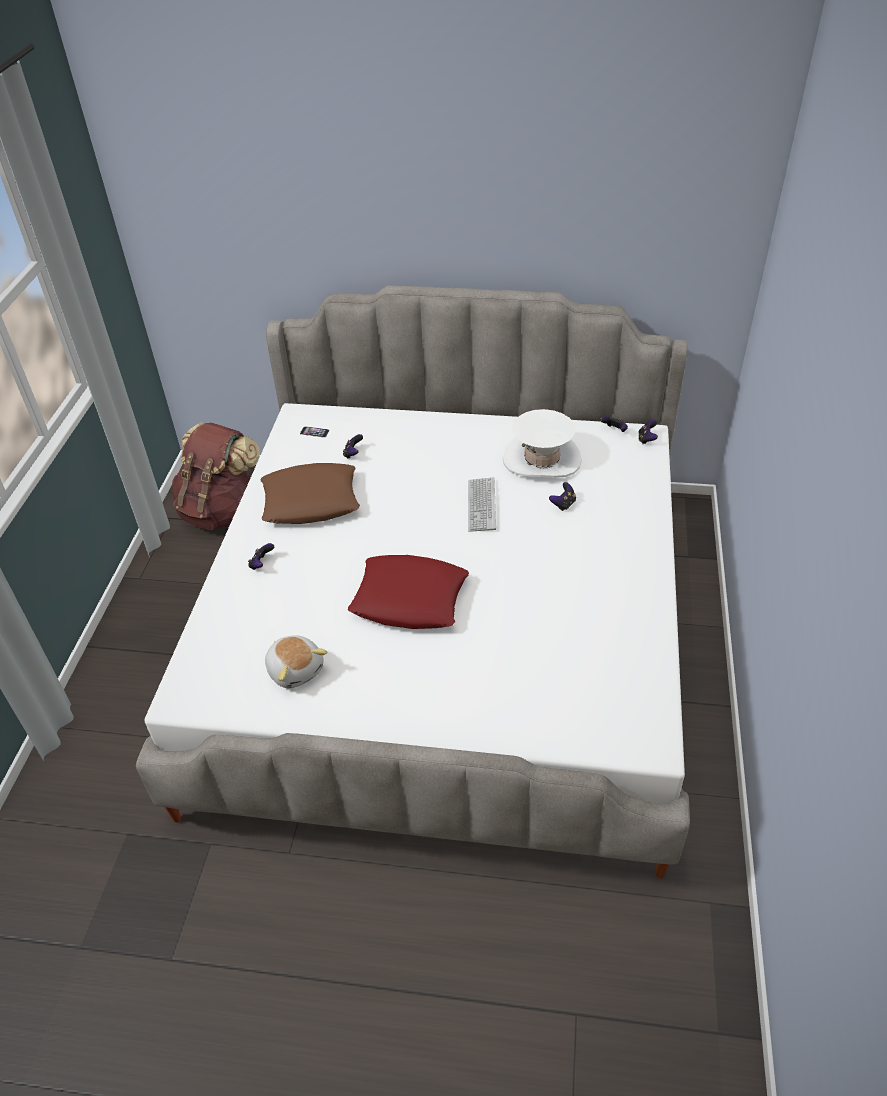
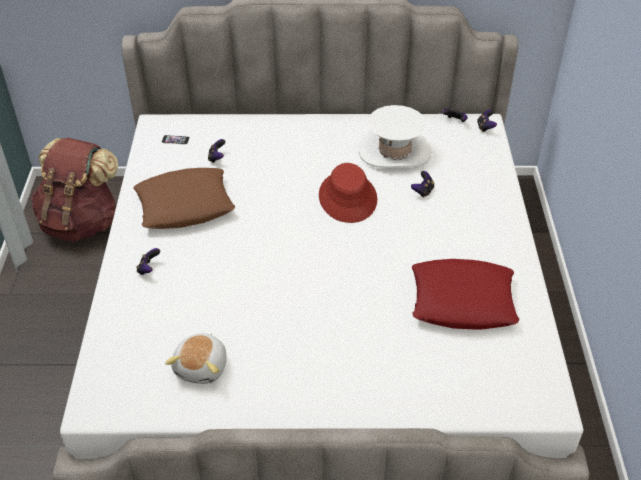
camera: 10 degrees left, 0 degrees up
plush toy [265,635,327,689] -> plush toy turned 60 degrees clockwise [165,333,227,384]
red pillow [348,555,469,629] -> red pillow moved to [412,259,519,330]
keyboard [468,477,496,532] -> red hat [319,163,377,223]

